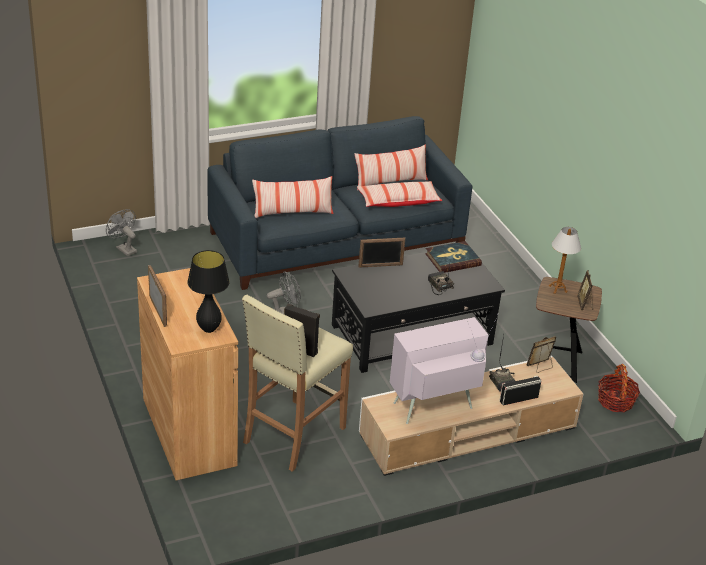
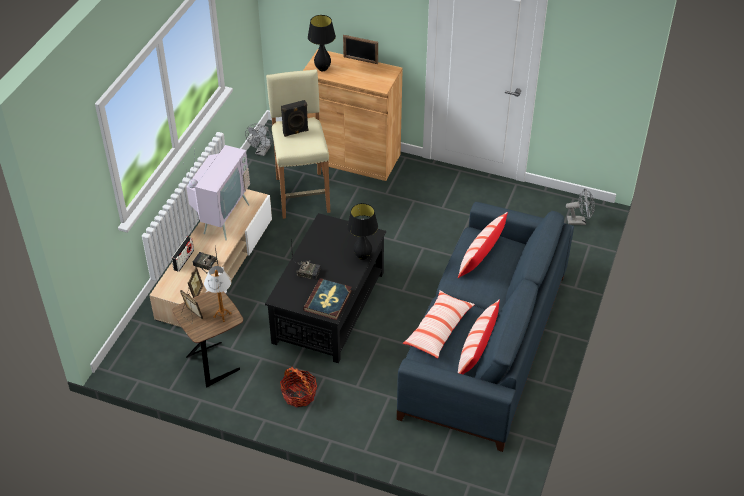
camera: 135 degrees right, 10 degrees up
grey fan [267,271,301,314] -> grey fan moved to [245,124,272,156]
picture frame [358,238,406,268] -> black table lamp [347,203,378,260]
basket [598,364,640,412] -> basket moved to [280,367,317,408]

